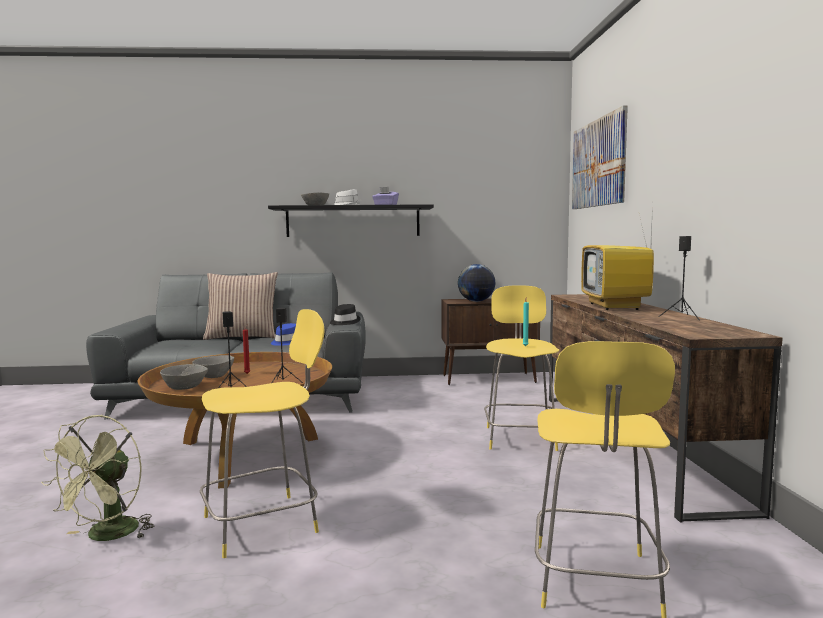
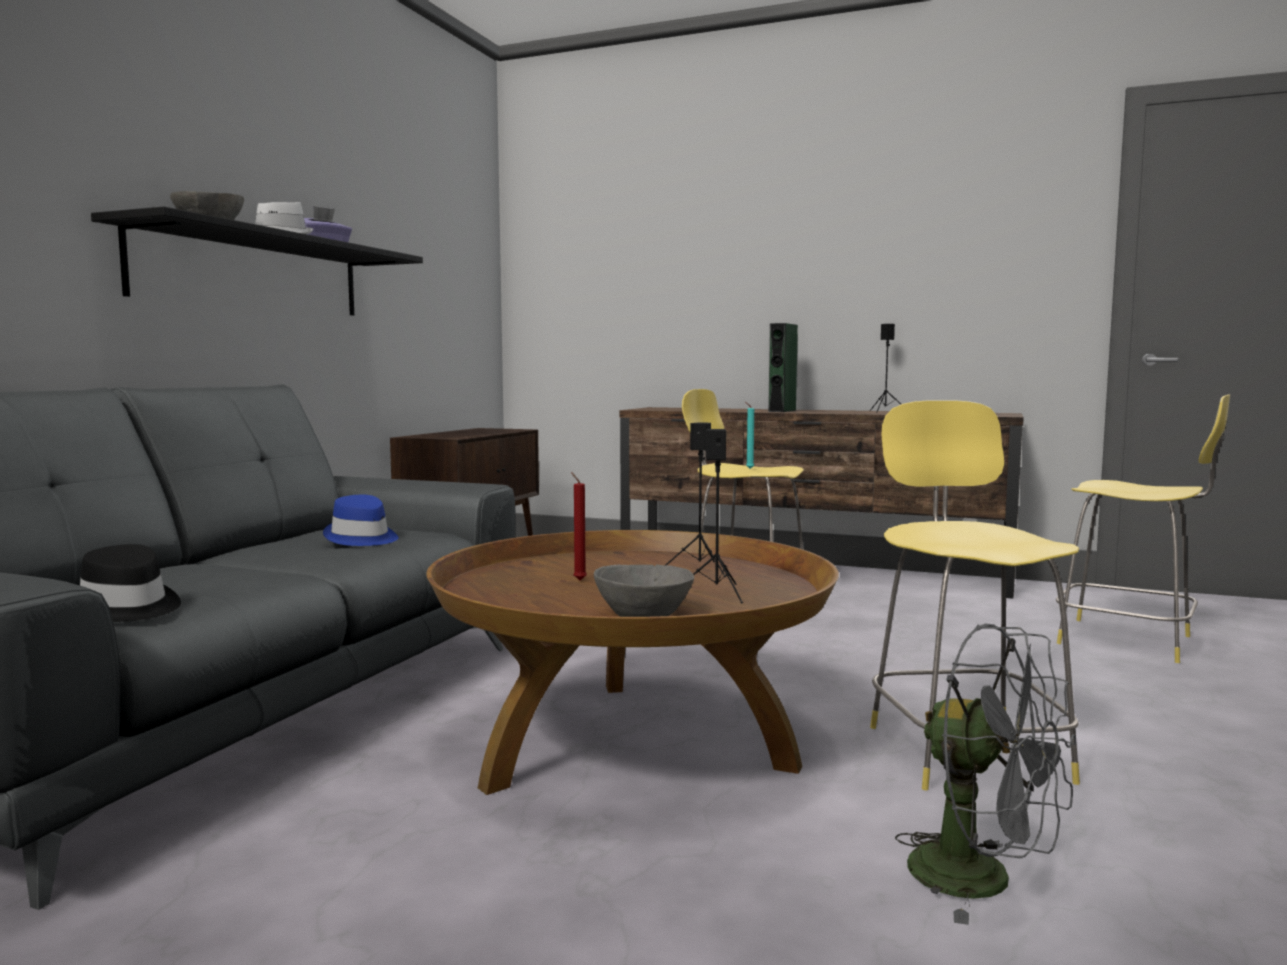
camera: 65 degrees left, 0 degrees up
green fan [41,415,155,541] -> grey fan [895,623,1076,925]
grey bowl [192,355,234,378] -> none
pillow [203,272,278,340] -> none
black hat [330,304,360,325] -> black hat moved to [80,544,181,622]
globe [458,264,495,302] -> none
picture [572,105,628,209] -> none
television [581,204,654,310] -> green speaker [768,323,798,412]

